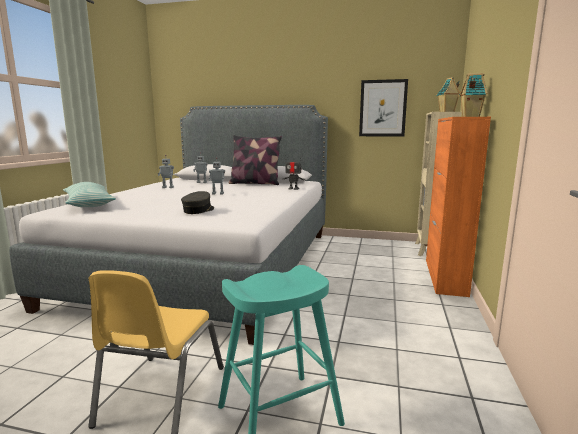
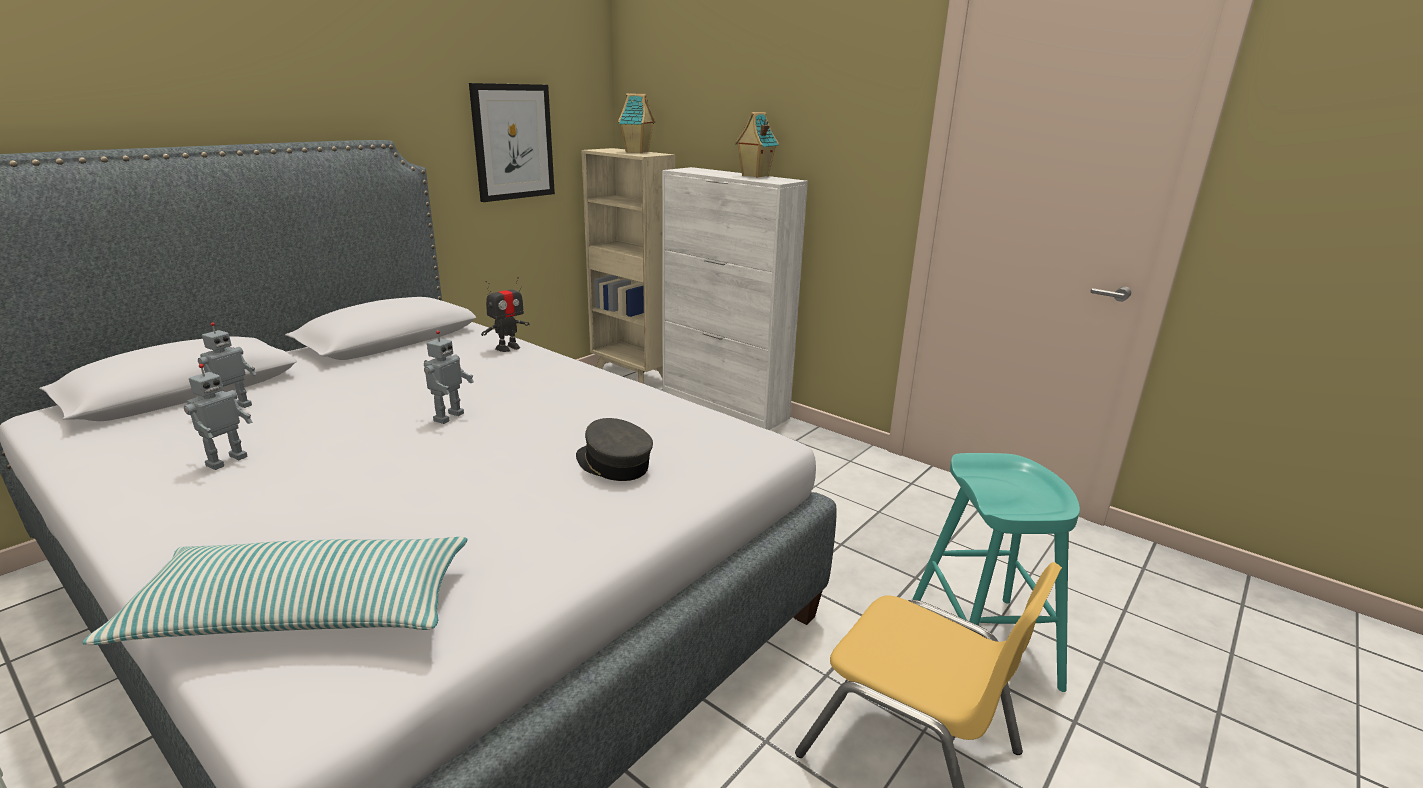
camera: 65 degrees left, 10 degrees up
pillow [229,135,282,185] -> none
orange cabinet [426,117,491,297] -> white cabinet [662,167,808,430]

